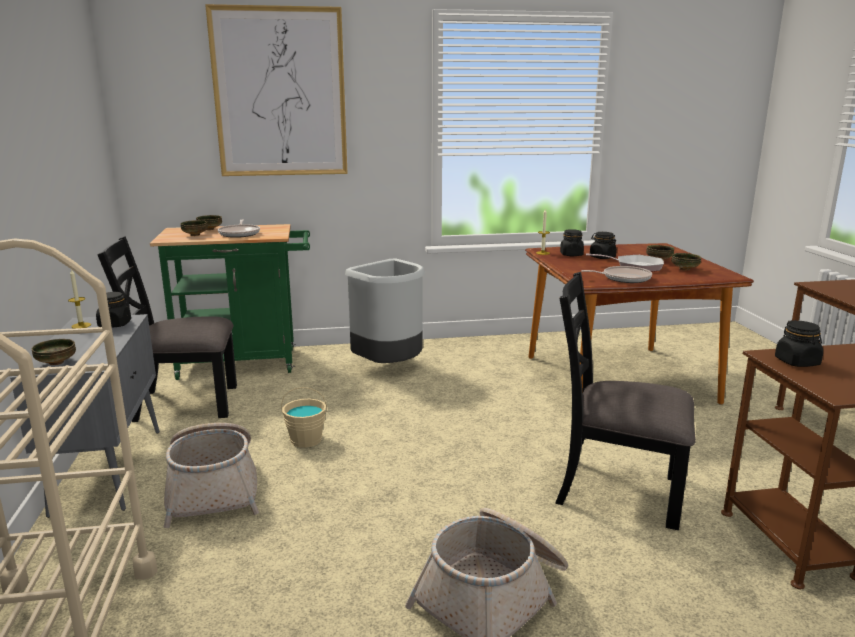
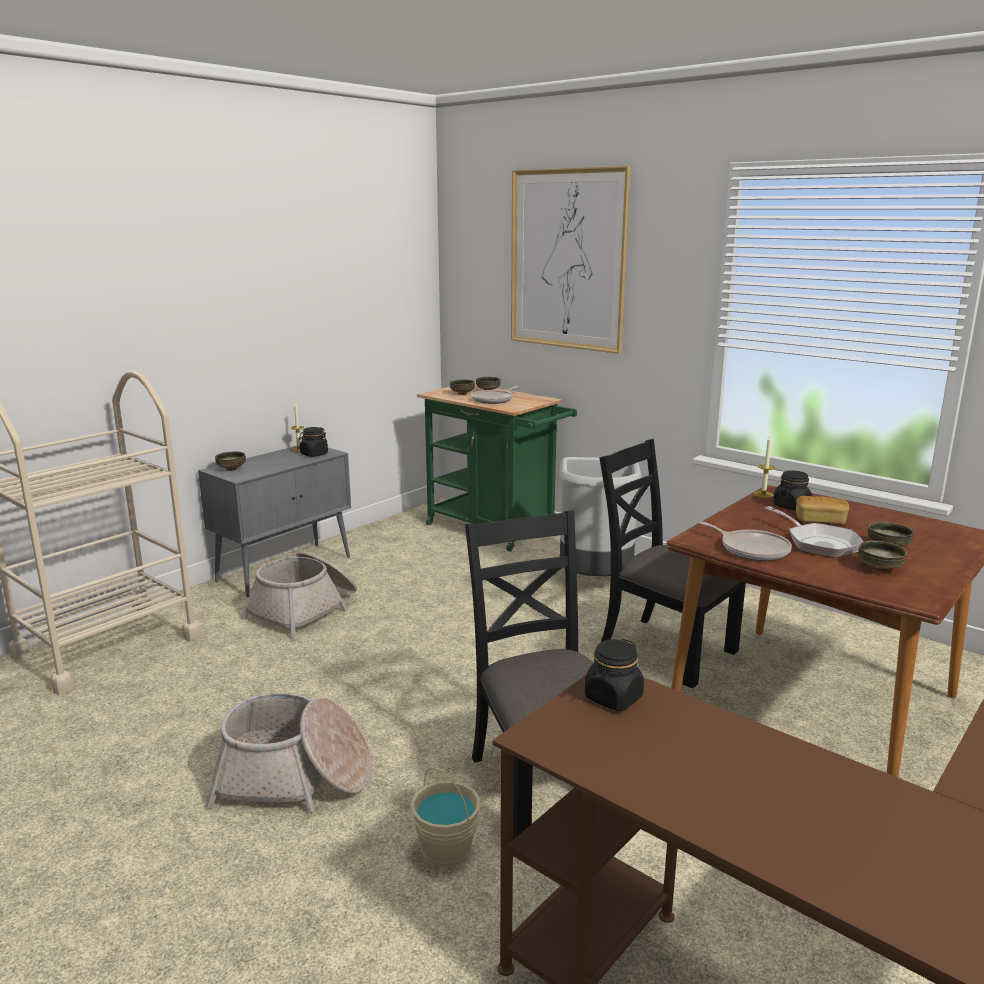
camera: 50 degrees right, 0 degrees up
black chair [97,236,237,422] -> black chair moved to [599,439,746,688]
beige bucket [281,387,327,448] -> beige bucket moved to [411,768,480,868]
black jar [590,232,617,259] -> bread [796,496,849,524]

